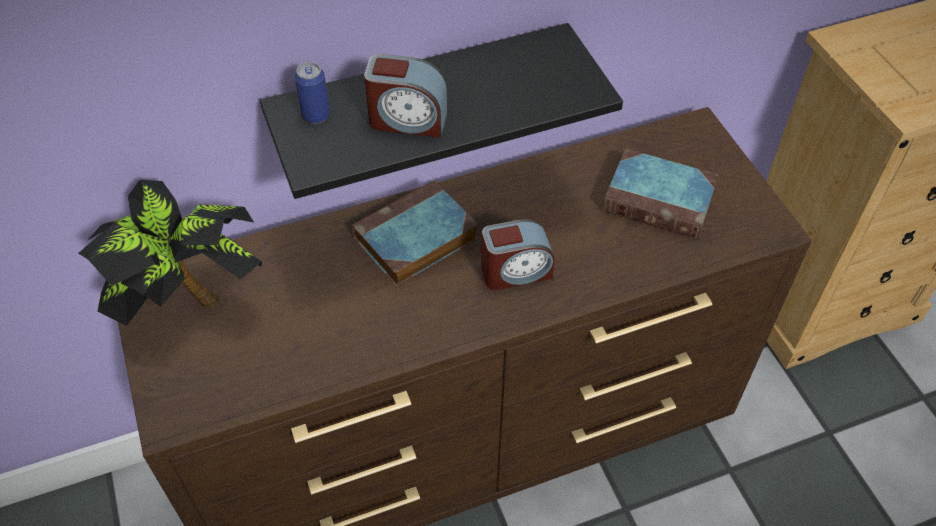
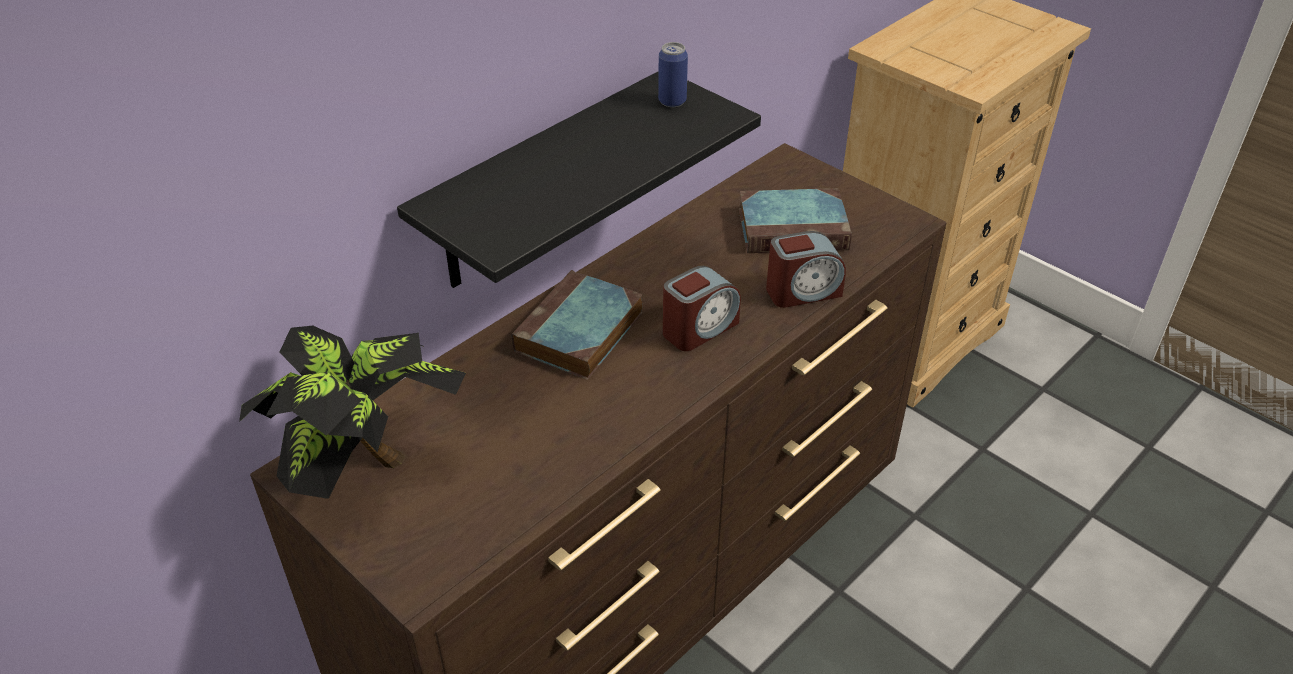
camera: 25 degrees left, 10 degrees down
can [295,62,330,124] -> can moved to [658,42,688,107]
alarm clock [364,54,448,138] -> alarm clock moved to [766,231,846,308]

